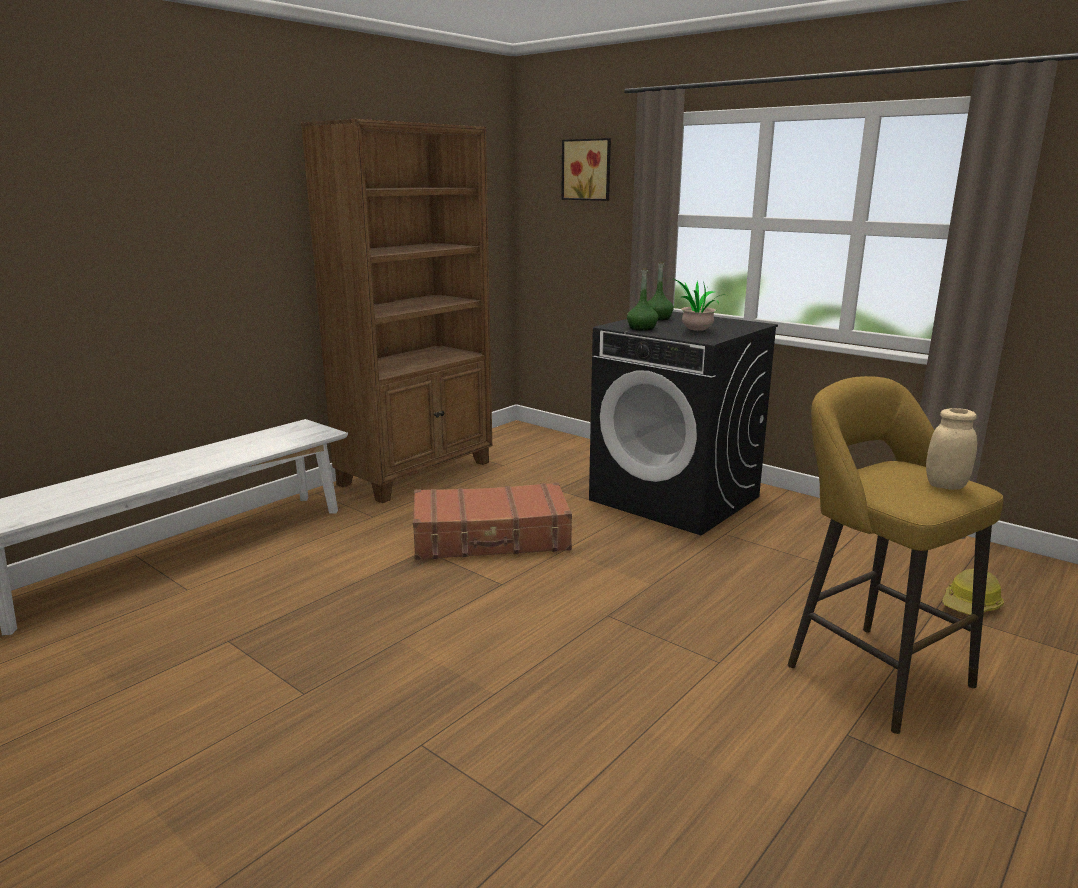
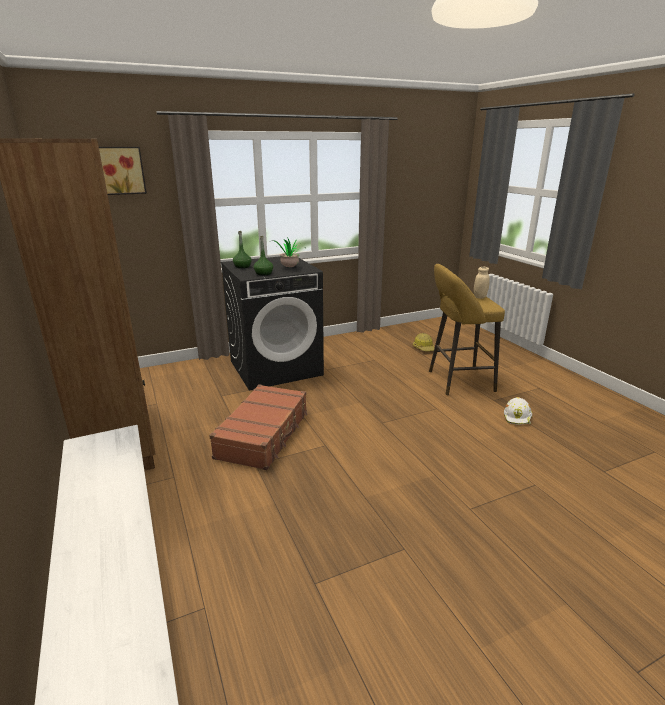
camera: 65 degrees left, 5 degrees up
none -> white hard hat [504,397,532,425]

